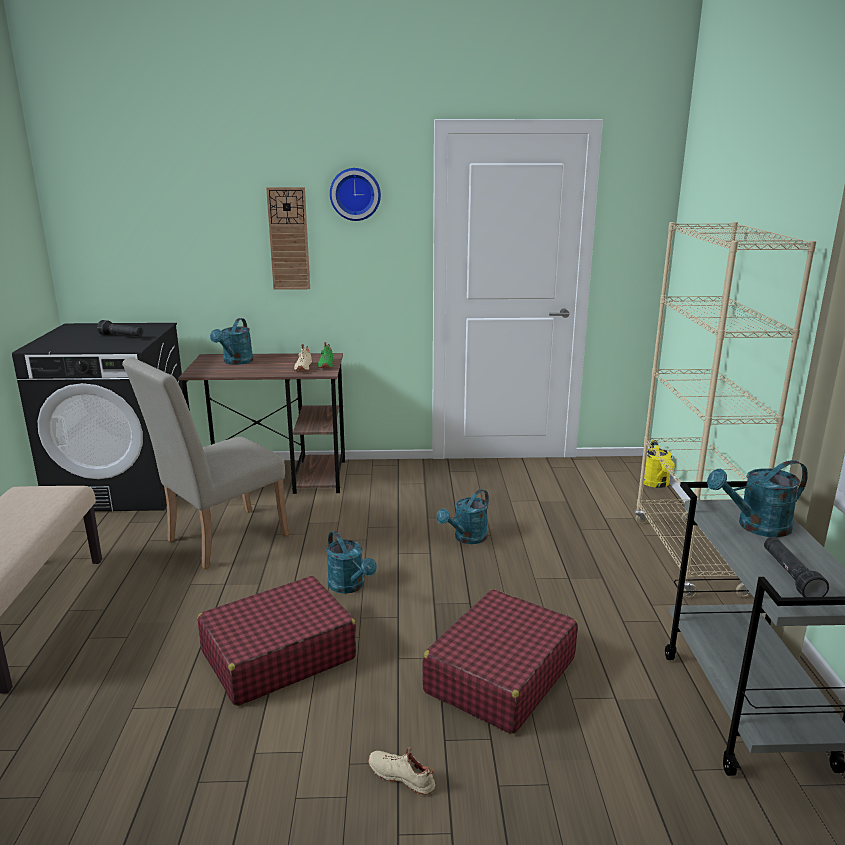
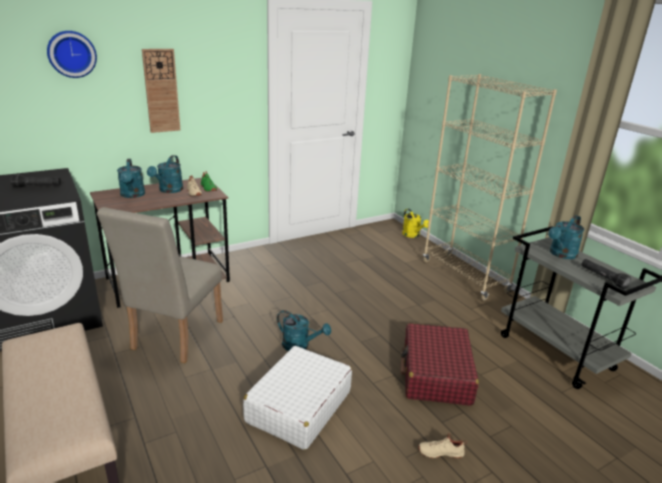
camera: 30 degrees left, 5 degrees up
red suitcase [197,576,356,706] -> white suitcase [243,346,352,450]
wall clock [330,168,381,221] -> wall clock moved to [47,31,97,78]
turquoise watering can [437,489,489,544] -> turquoise watering can moved to [147,155,183,193]

